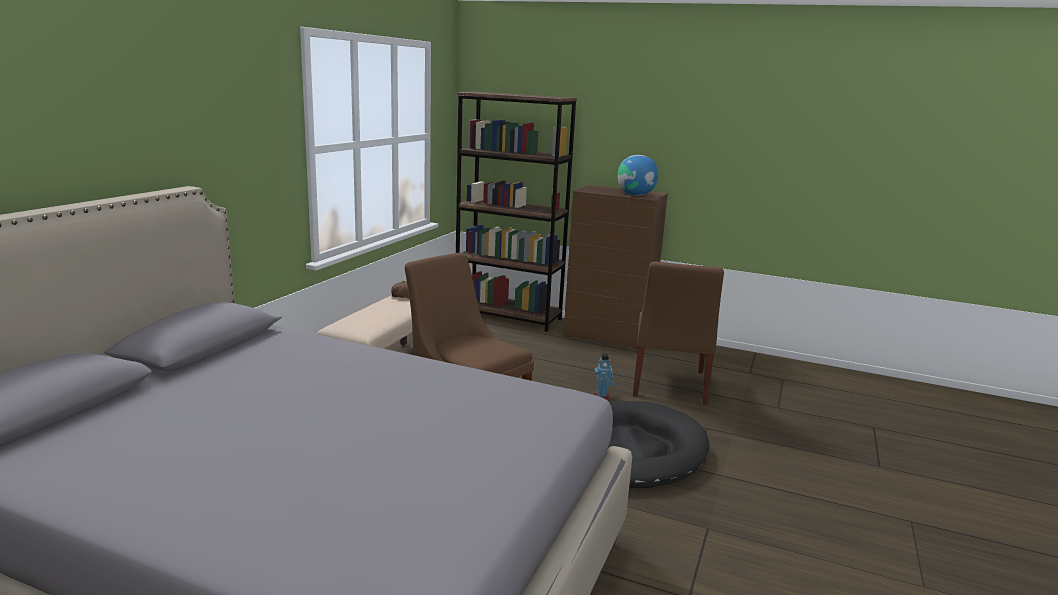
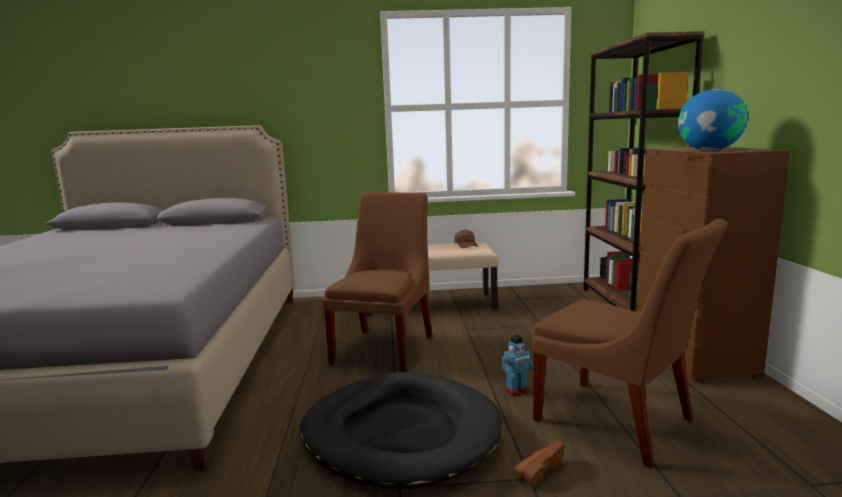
camera: 65 degrees right, 5 degrees down
brown chair [633,261,724,405] -> brown chair turned 120 degrees counterclockwise [532,219,727,468]
none -> brown shoe [514,442,565,486]

